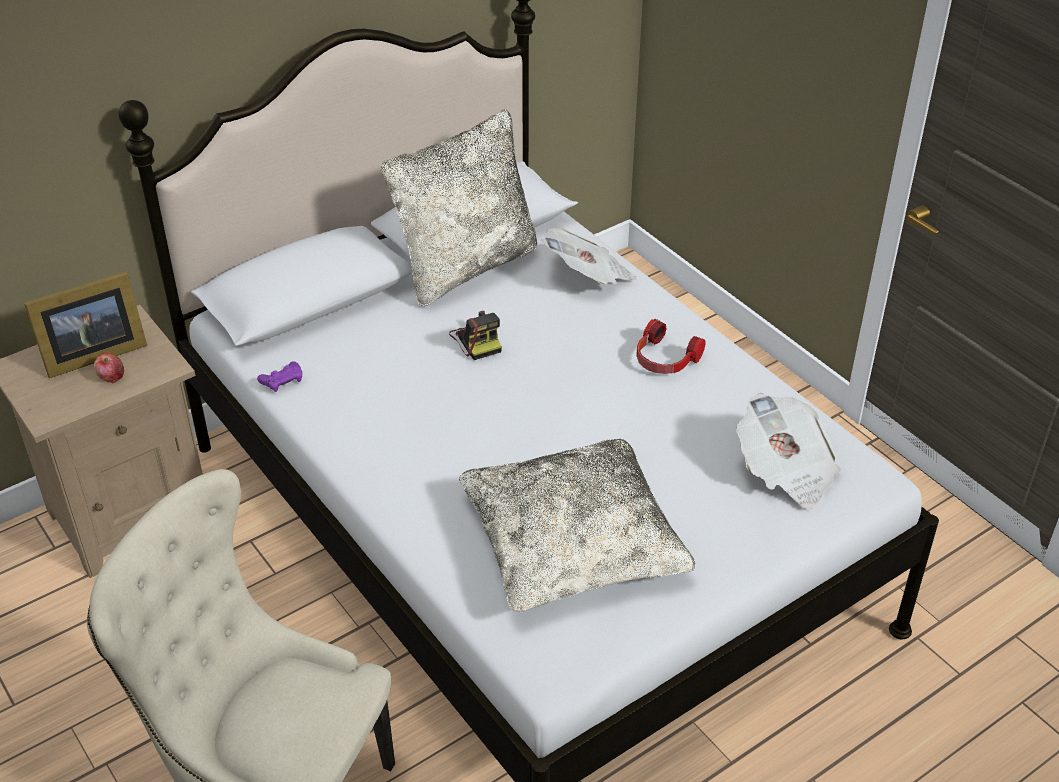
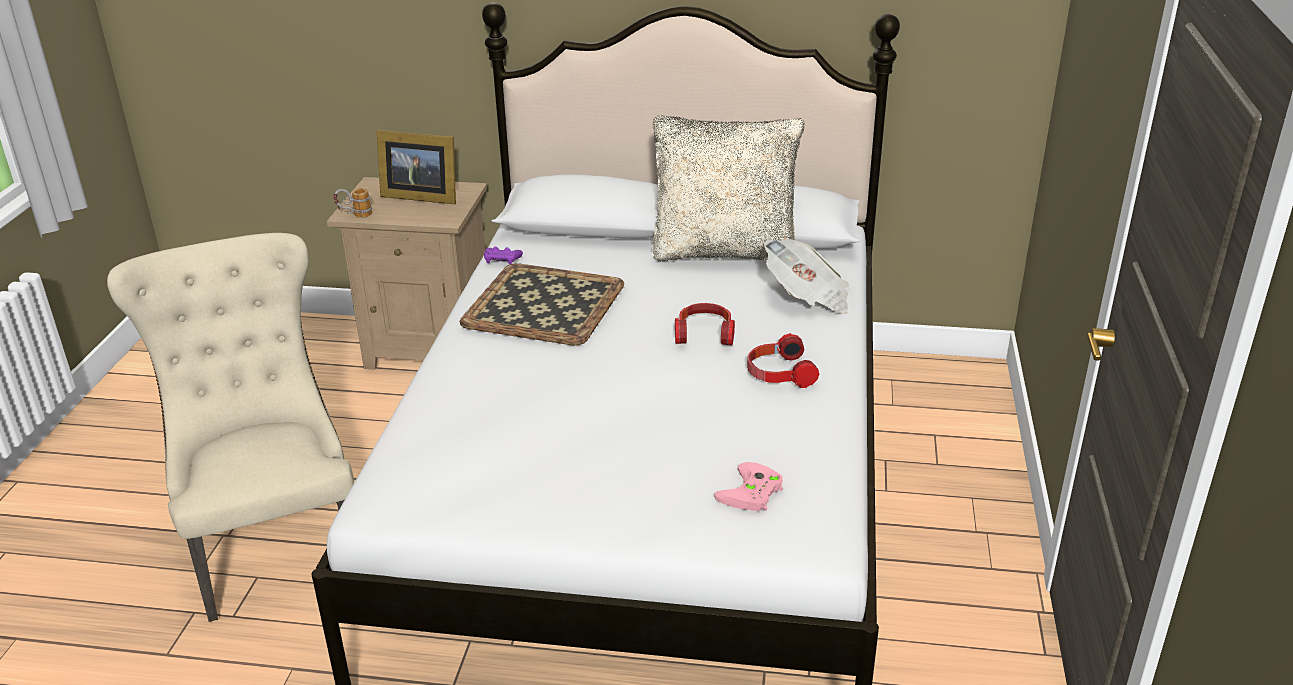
camera: 45 degrees right, 10 degrees down
apple [94,353,124,384] -> none
camera [449,311,502,360] -> none
beige pillow [459,439,695,613] -> none
newspaper [736,393,841,509] -> pink game controller [714,462,783,511]
none -> mug [333,188,372,218]
none -> tray [460,263,624,346]
none -> headphones [675,303,735,345]

